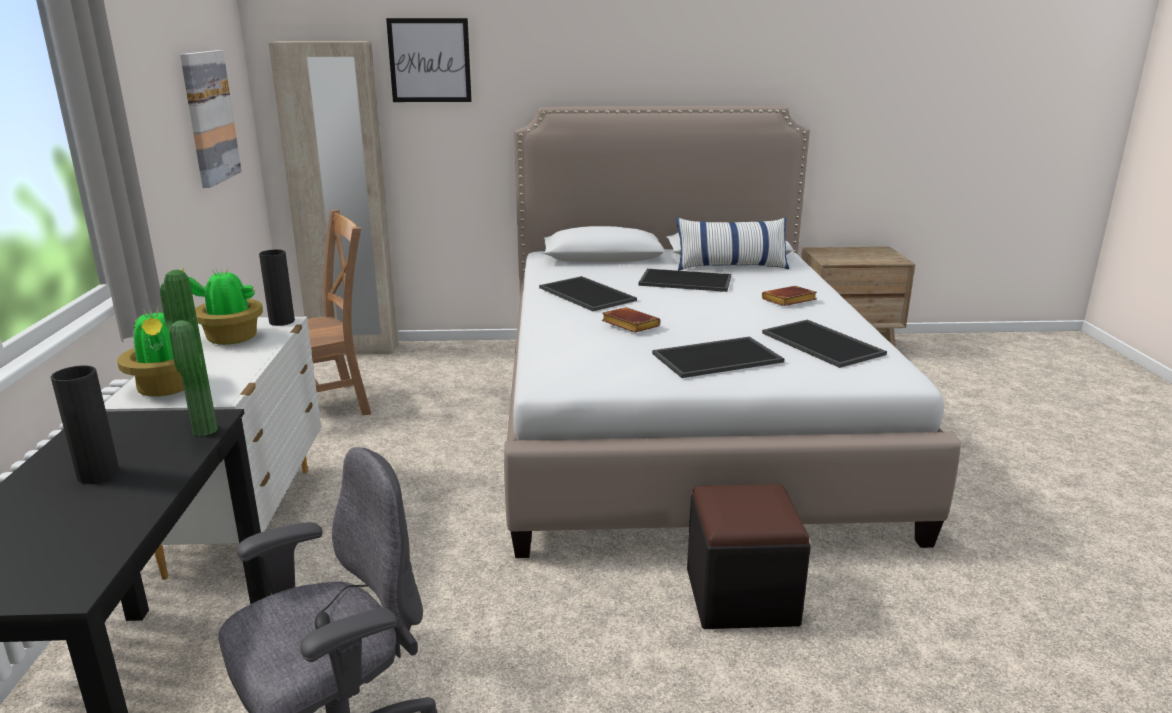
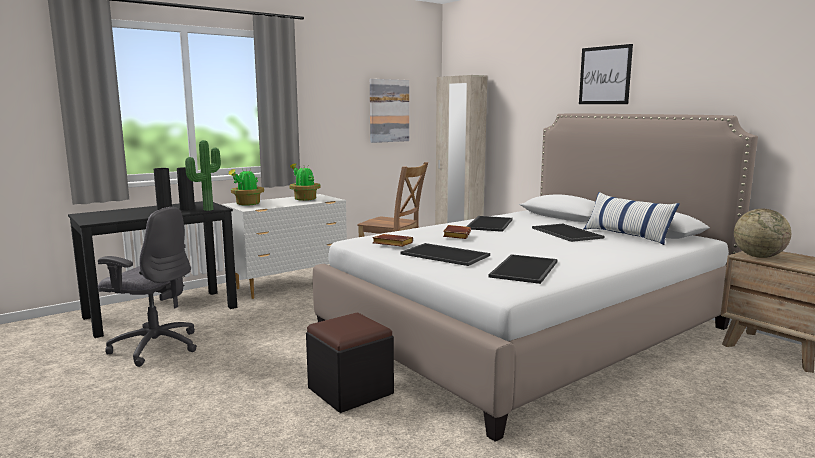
camera: 55 degrees right, 10 degrees down
black vase [259,249,295,326] -> black vase moved to [177,167,195,210]
picture [386,18,472,102] -> picture moved to [579,44,633,104]
brown book [762,286,817,306] -> brown book moved to [372,234,413,247]
none -> globe [734,209,791,258]

